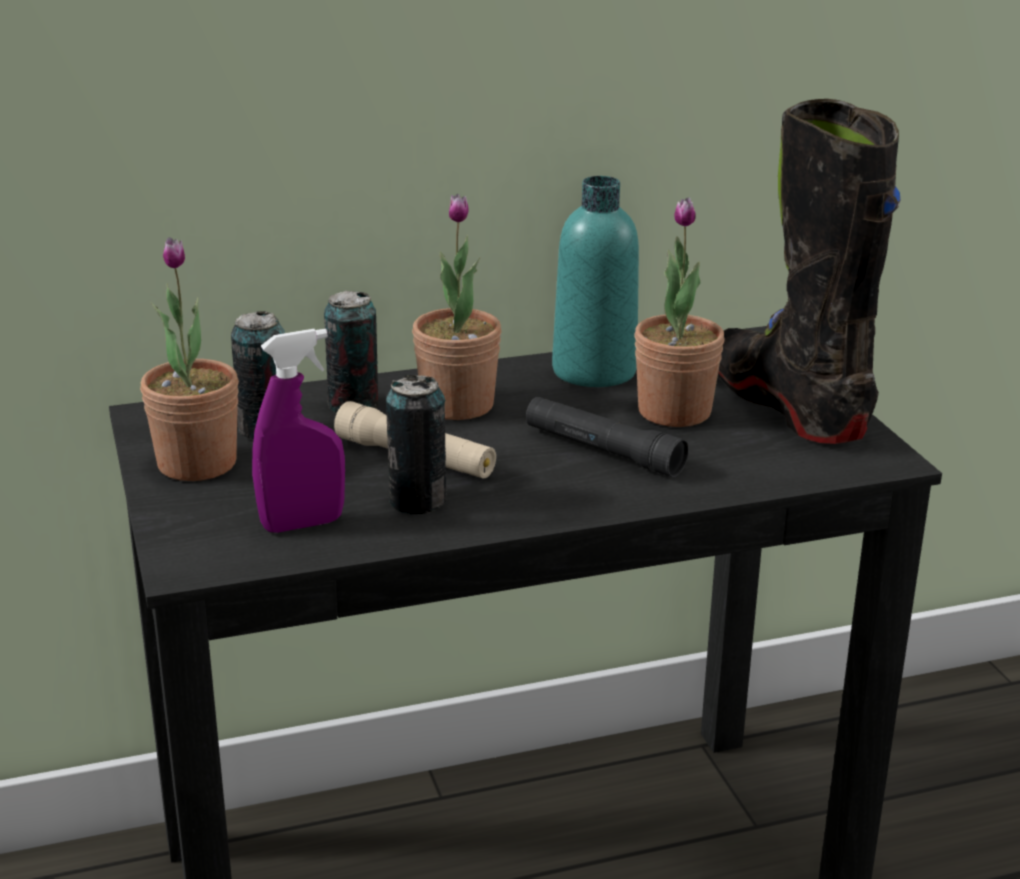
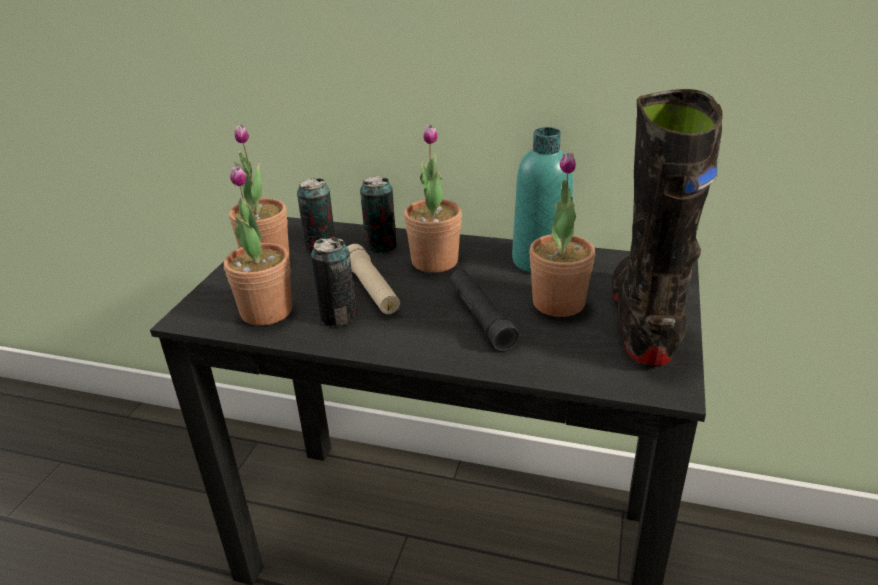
camera: 35 degrees right, 5 degrees up
purple spray bottle [252,329,345,533] -> potted plant [224,165,292,326]

